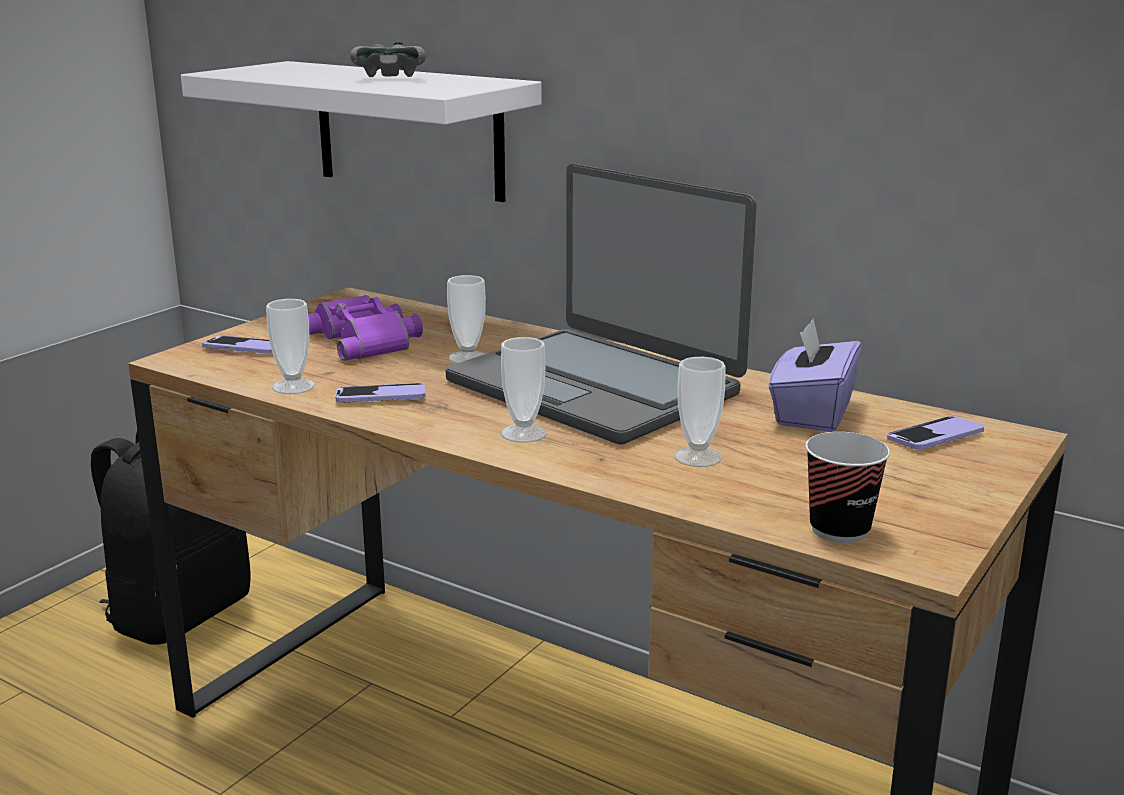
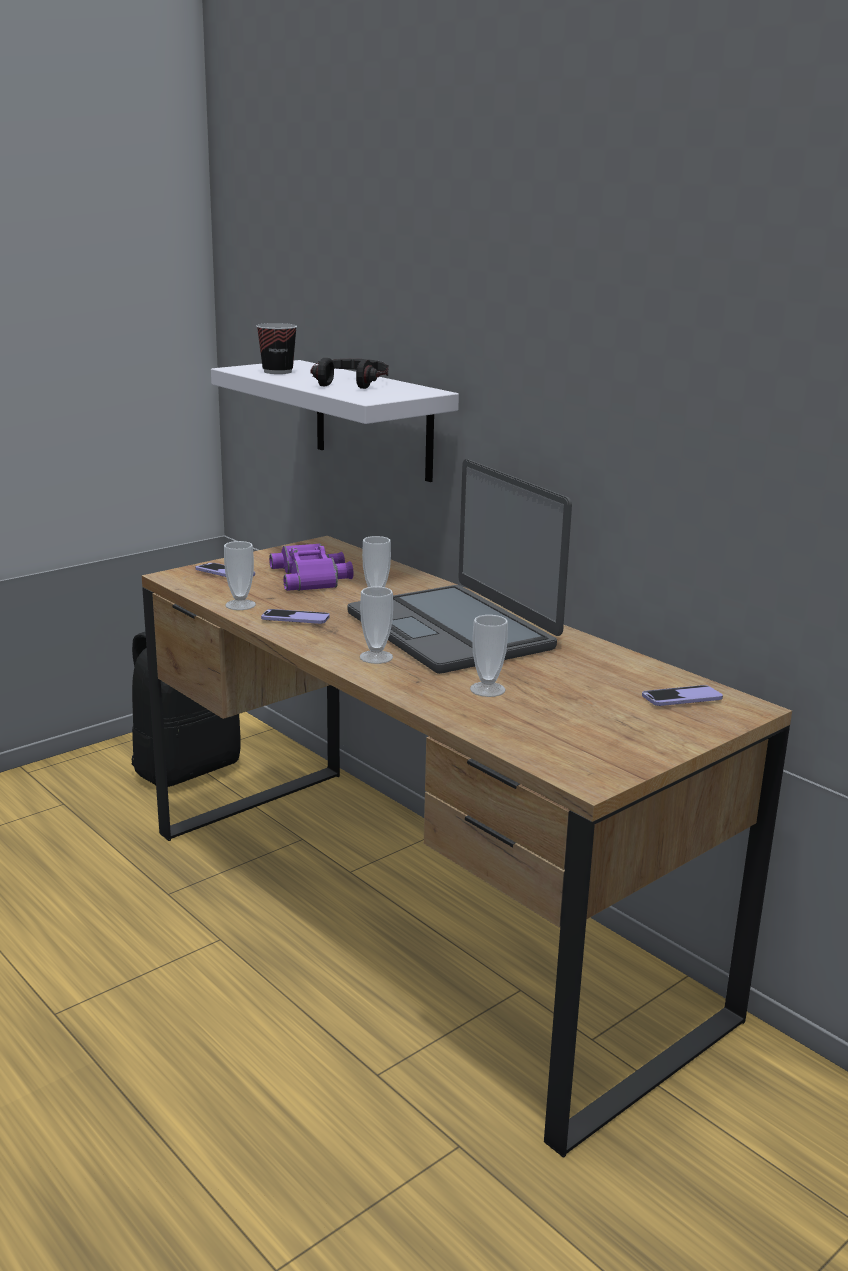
camera: 15 degrees right, 0 degrees up
grey game controller [350,42,426,77] -> headphones [310,358,388,389]
purple tissue box [769,318,862,432] -> none
cup [805,432,890,543] -> cup moved to [256,323,297,374]

